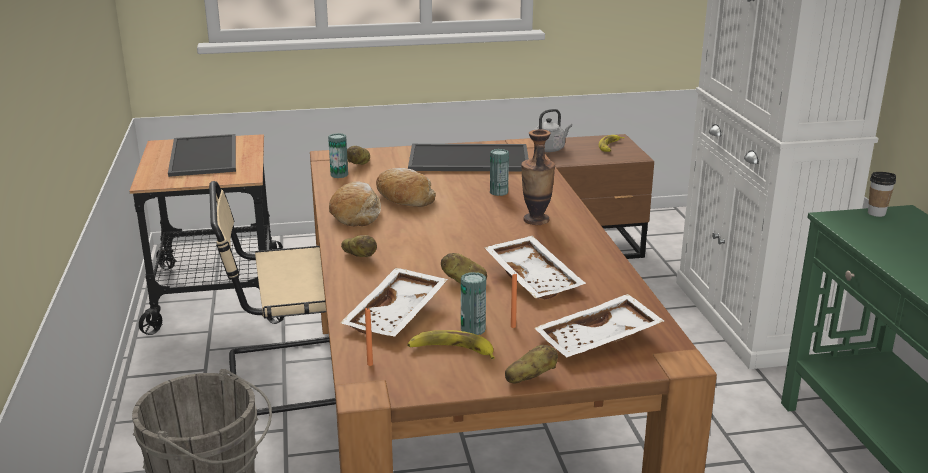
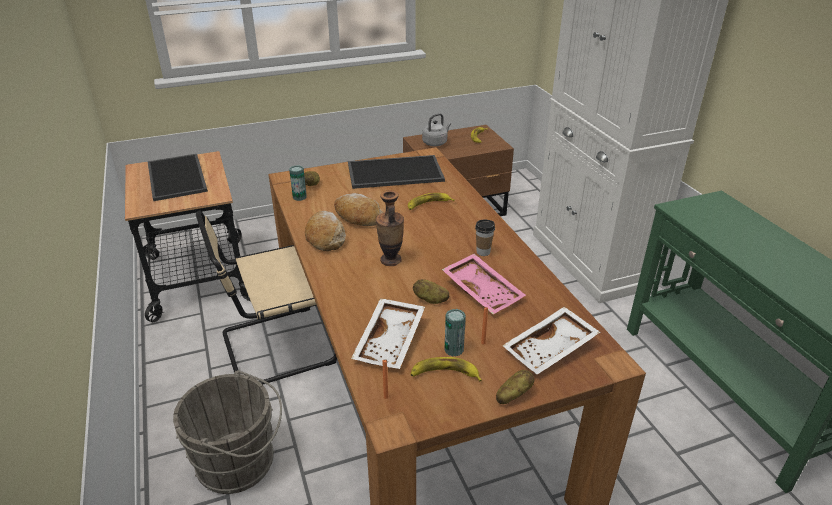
camera: 10 degrees left, 10 degrees up
potato [341,235,377,257] -> none
white tray [484,236,586,299] -> pink tray [442,254,526,314]
can [490,149,509,196] -> banana [408,193,455,210]
vase [521,129,555,225] -> vase moved to [376,190,404,266]
cup [868,172,896,217] -> cup moved to [475,220,495,256]

